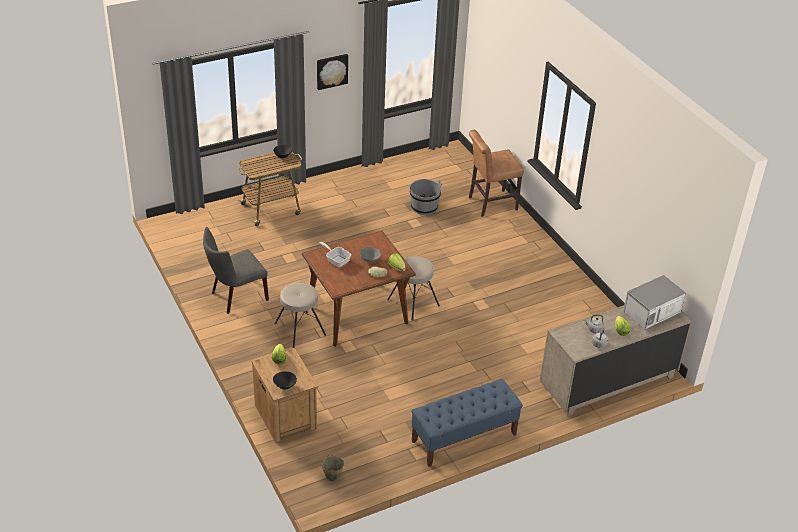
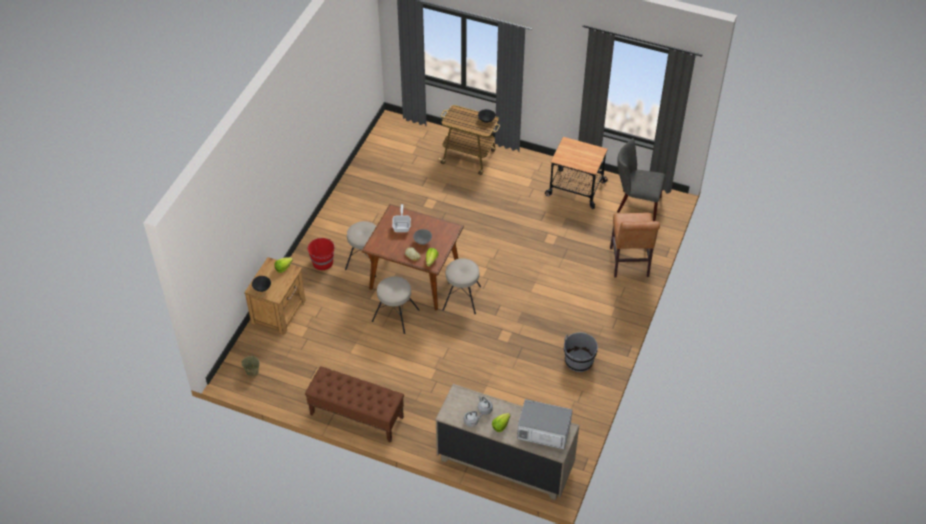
camera: 50 degrees right, 10 degrees up
grey chair [203,227,269,314] -> grey chair moved to [617,138,665,221]
picture [317,54,348,90] -> none
grey bucket [410,179,442,215] -> grey bucket moved to [564,332,598,372]
blue bench [411,379,523,467] -> brown bench [305,366,404,443]
brown chair [469,129,524,217] -> brown chair turned 120 degrees counterclockwise [610,213,660,277]
none -> red bucket [308,238,336,270]
none -> beige stool [372,276,419,334]
none -> cart [545,137,608,209]

